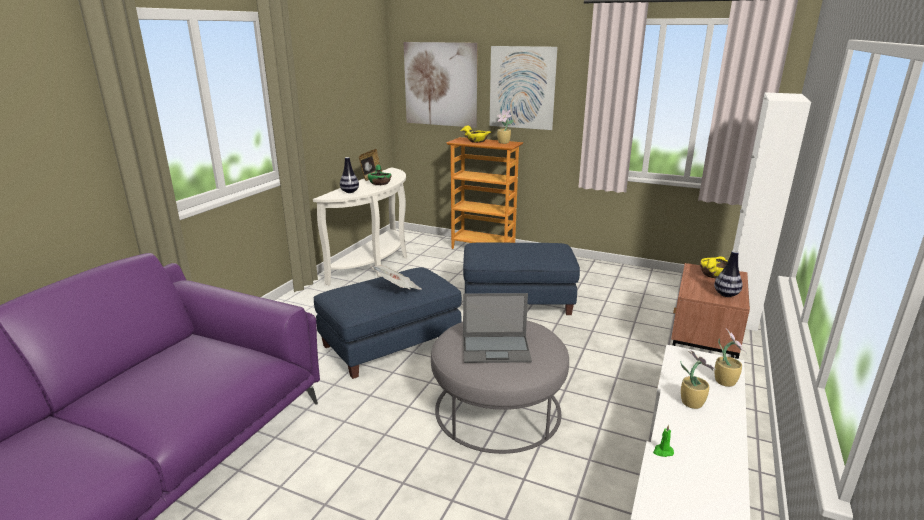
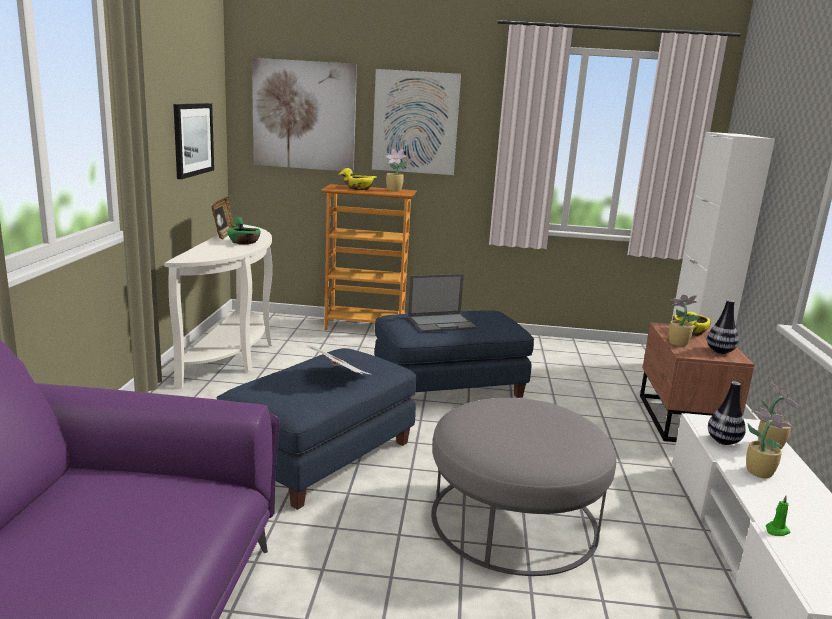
camera: 20 degrees left, 5 degrees down
vase [340,157,359,193] -> vase moved to [708,382,746,445]
laptop [463,293,532,363] -> laptop moved to [408,274,477,332]
none -> picture [173,103,214,179]
none -> potted plant [669,294,700,346]

